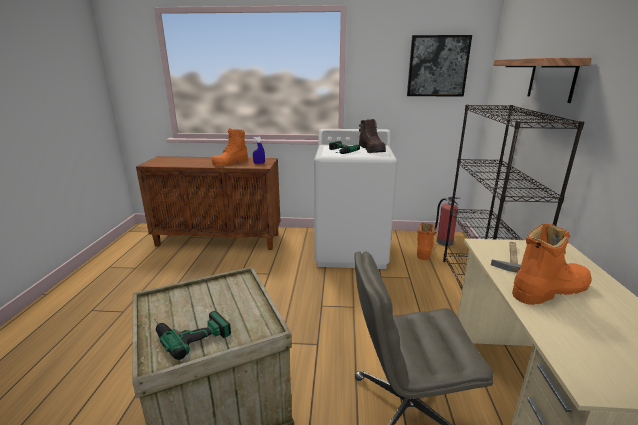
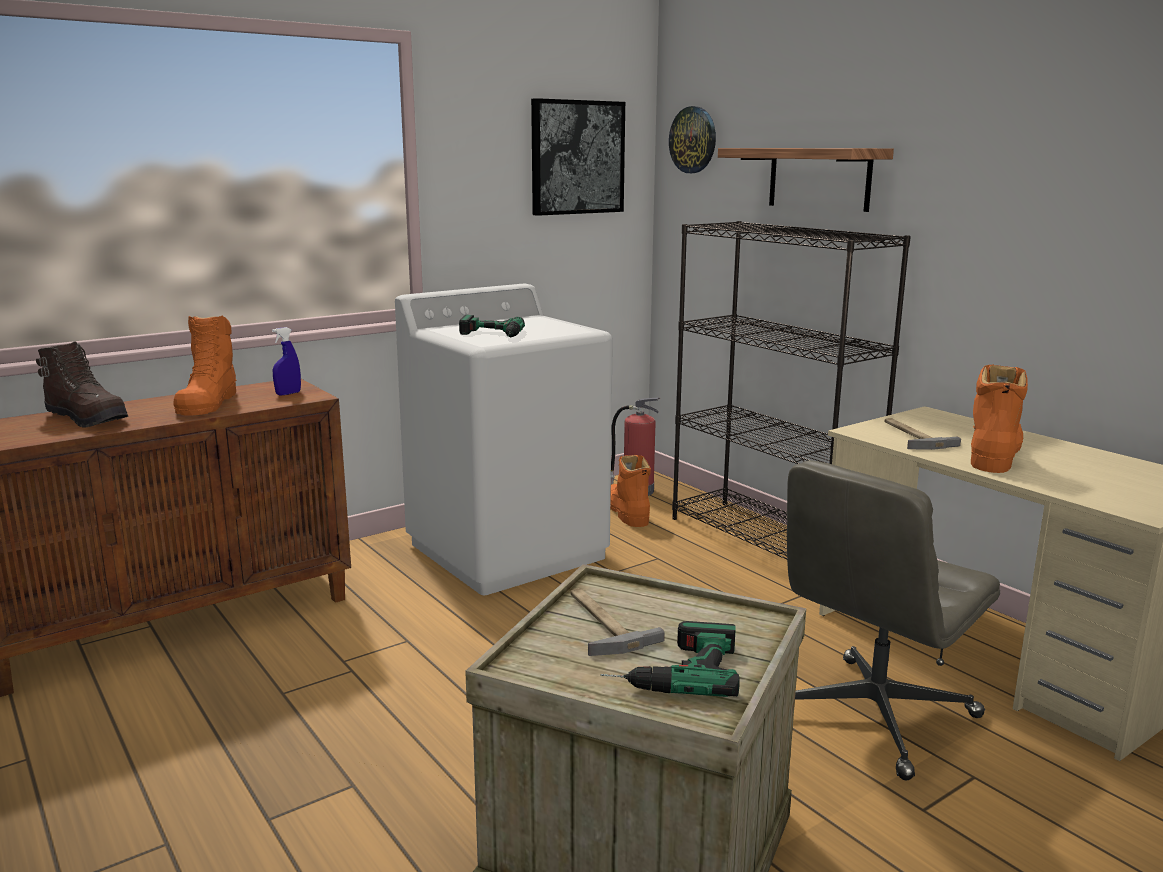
camera: 40 degrees left, 5 degrees down
brown boot [359,119,386,153] -> brown boot moved to [36,342,128,428]
none -> hammer [570,588,665,656]
none -> wall clock [669,106,716,173]

